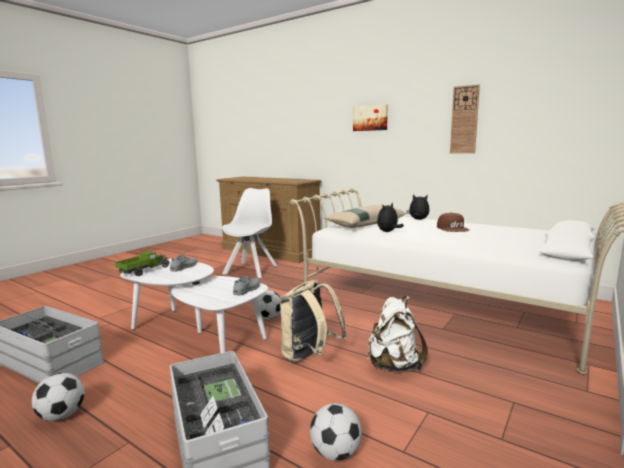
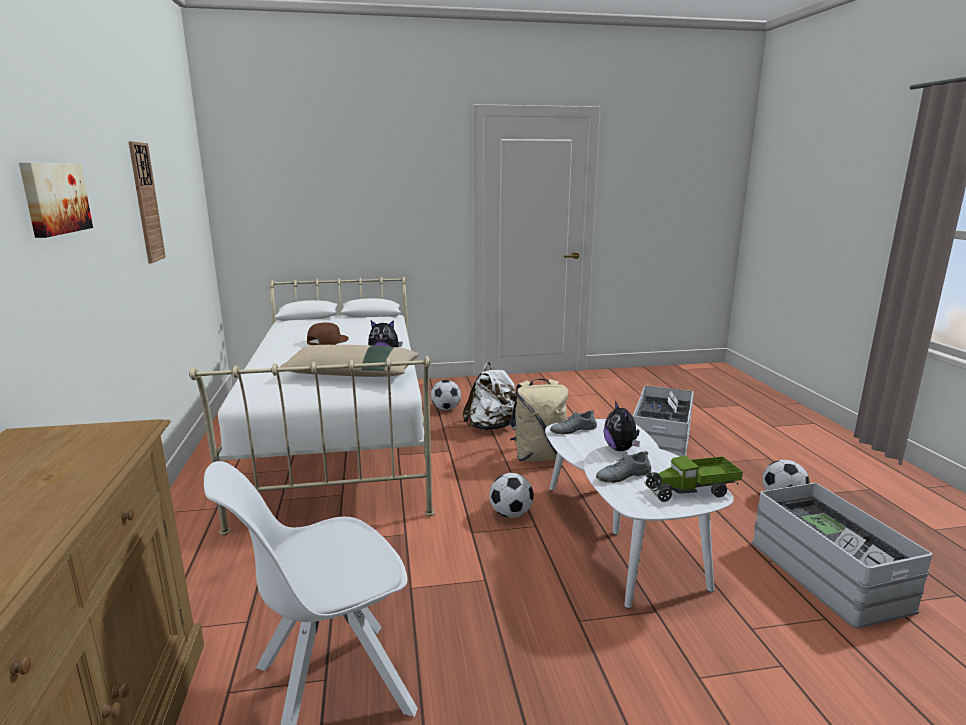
camera: 135 degrees left, 5 degrees up
football [310,403,362,461] -> football moved to [431,380,461,410]
plush toy [406,195,429,220] -> plush toy moved to [604,401,640,451]

